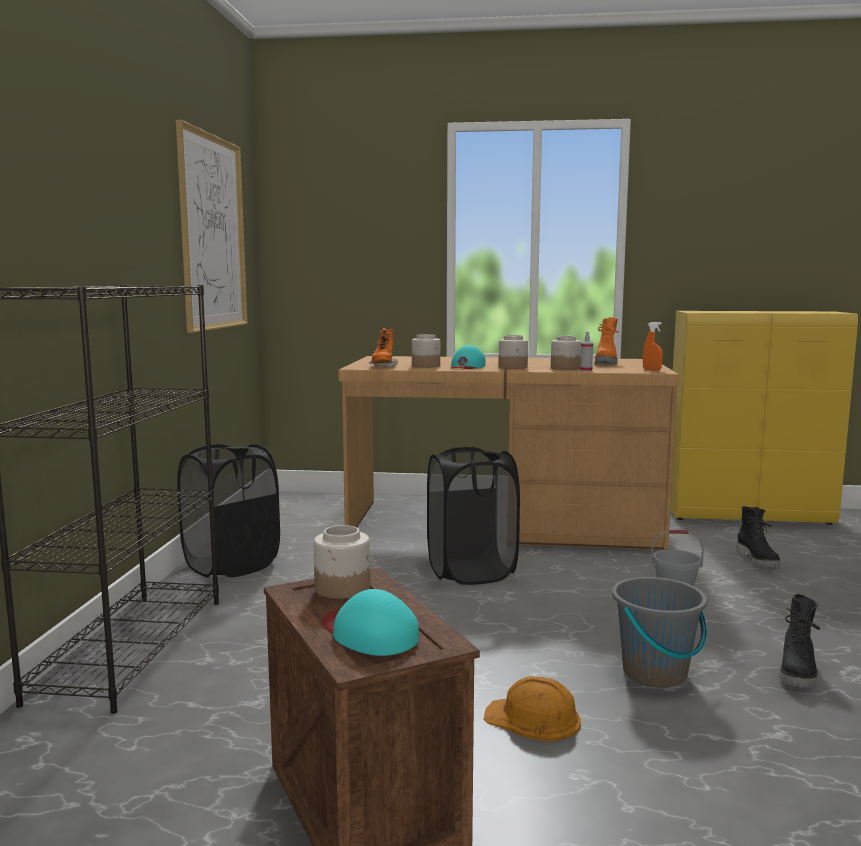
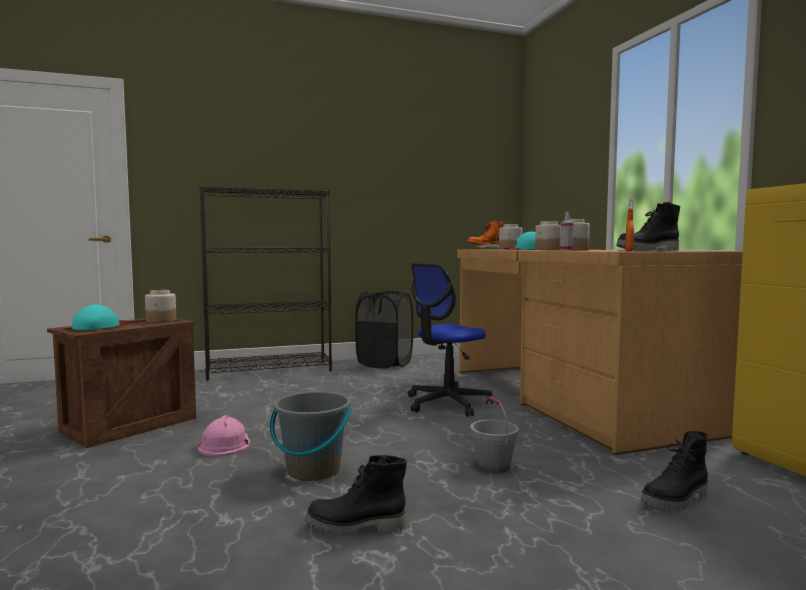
camera: 65 degrees right, 5 degrees down
picture [176,120,247,333] -> none
black laundry basket [427,447,520,585] -> office chair [408,263,493,417]
orange hard hat [484,676,581,742] -> pink hard hat [198,415,250,457]
orange boot [595,317,619,364] -> black boot [616,202,680,251]

